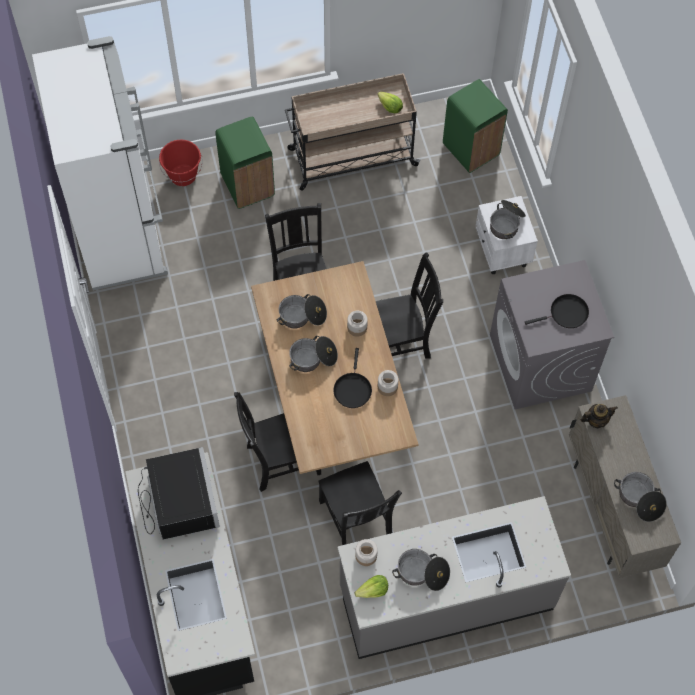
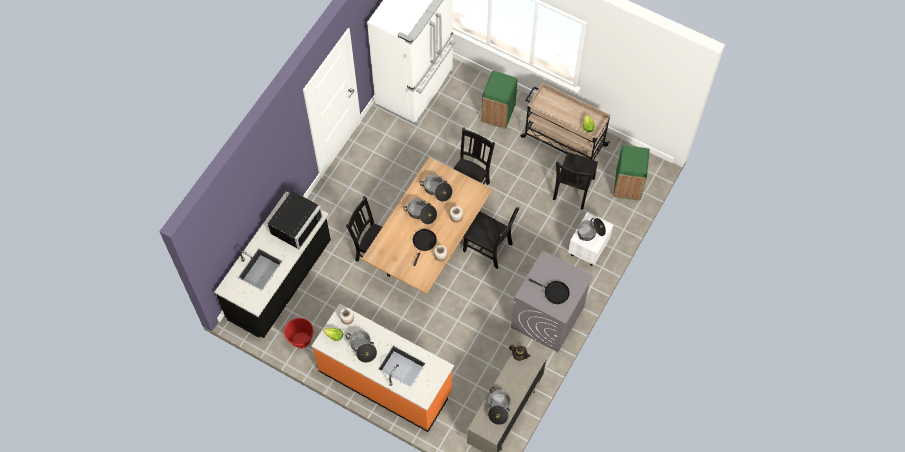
camera: 45 degrees right, 0 degrees up
red bucket [159,140,203,186] -> red bucket moved to [284,318,314,349]
black chair [318,461,402,545] -> black chair moved to [553,152,598,210]
black frying pan [334,348,372,408] -> black frying pan turned 150 degrees clockwise [413,229,437,266]
grey counter [338,496,571,659] -> orange counter [312,304,454,432]

